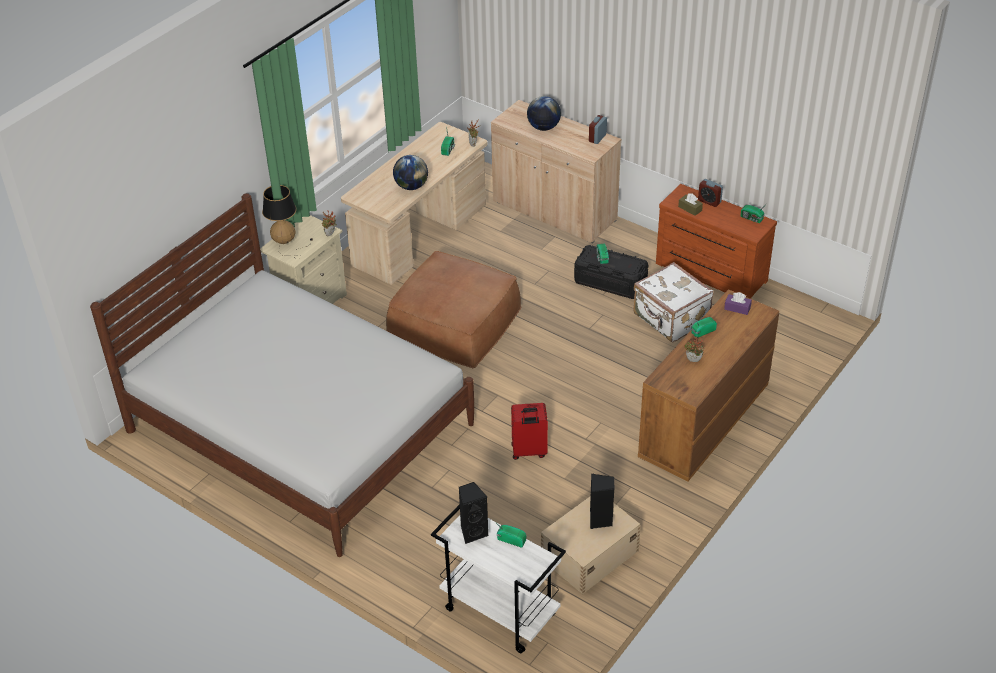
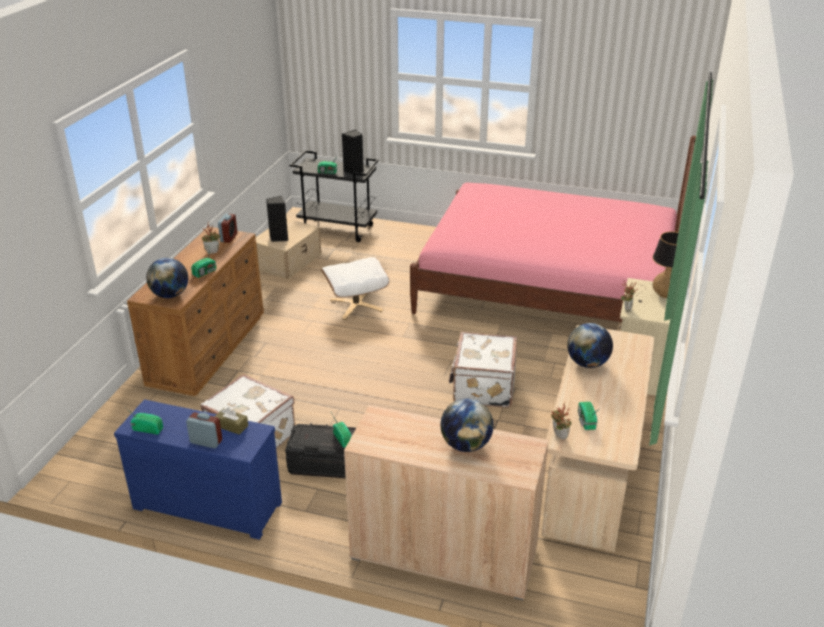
camera: 160 degrees right, 10 degrees down
white bed [90,193,474,557] -> pink bed [410,136,696,322]
brown ottoman [386,251,521,368] -> white suitcase [449,332,517,408]
white cart [431,504,566,653] -> black cart [290,150,379,242]
red suitcase [511,403,548,460] -> white ottoman [321,257,390,320]
alarm clock [589,115,607,144] -> alarm clock moved to [218,214,237,243]
brown dresser [656,184,777,299] -> blue dresser [114,399,282,540]
purple tissue box [724,292,752,315] -> globe [146,258,188,298]

